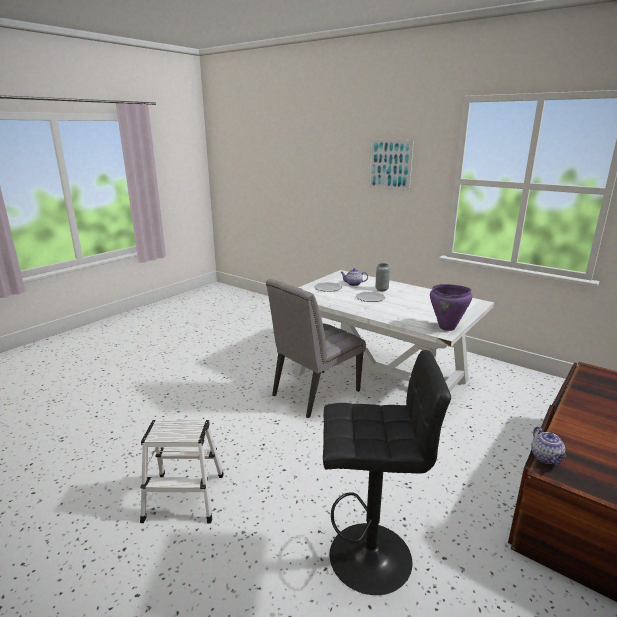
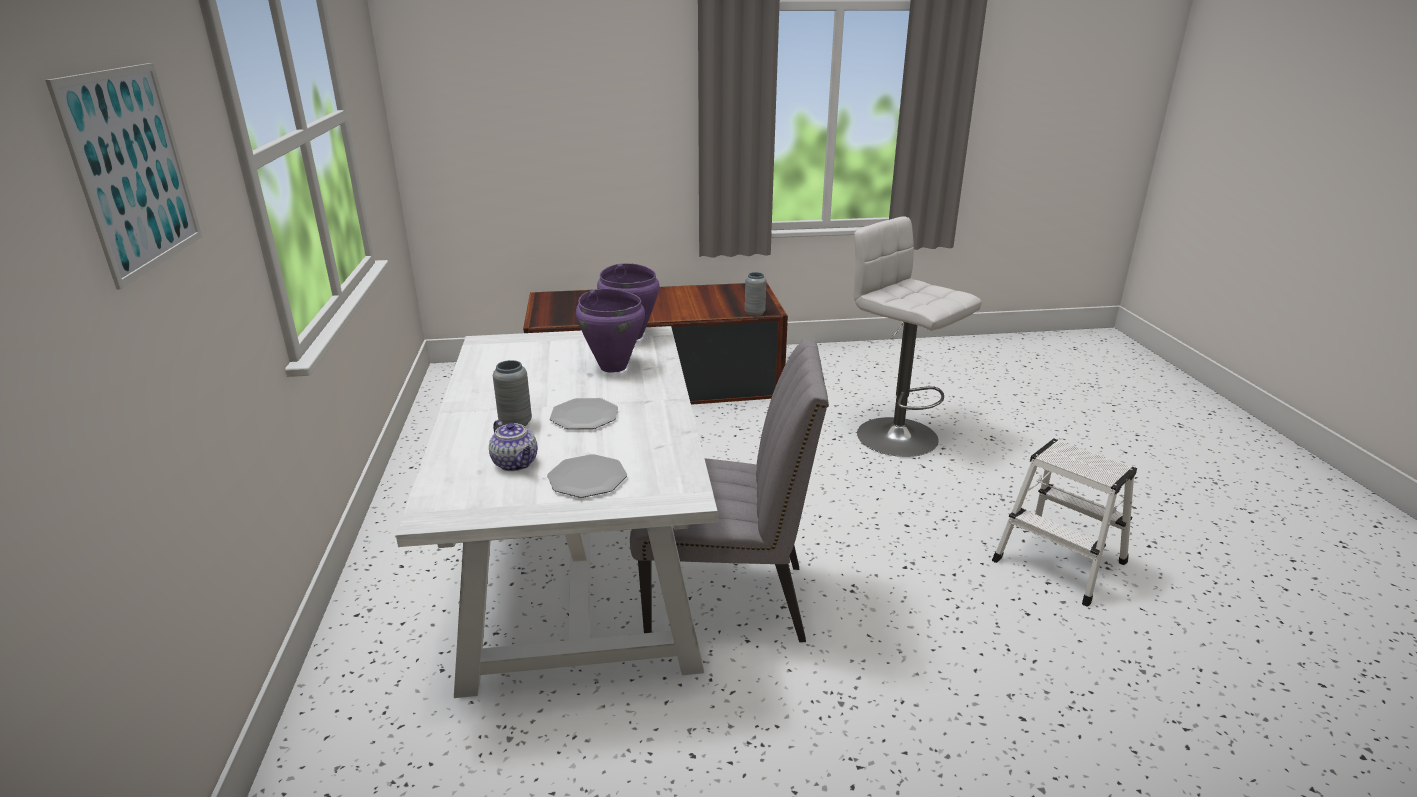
camera: 135 degrees left, 5 degrees up
black stool [323,350,451,595] -> white stool [853,216,982,457]
teapot [531,426,567,465] -> grey vase [745,272,766,317]
none -> purple cooking pot [576,289,645,373]

